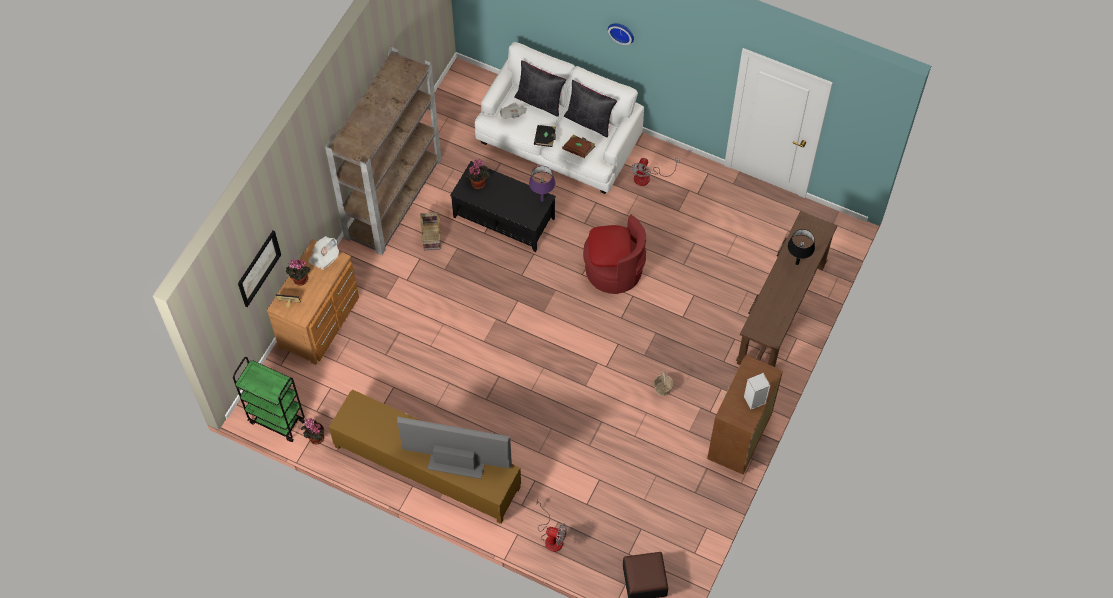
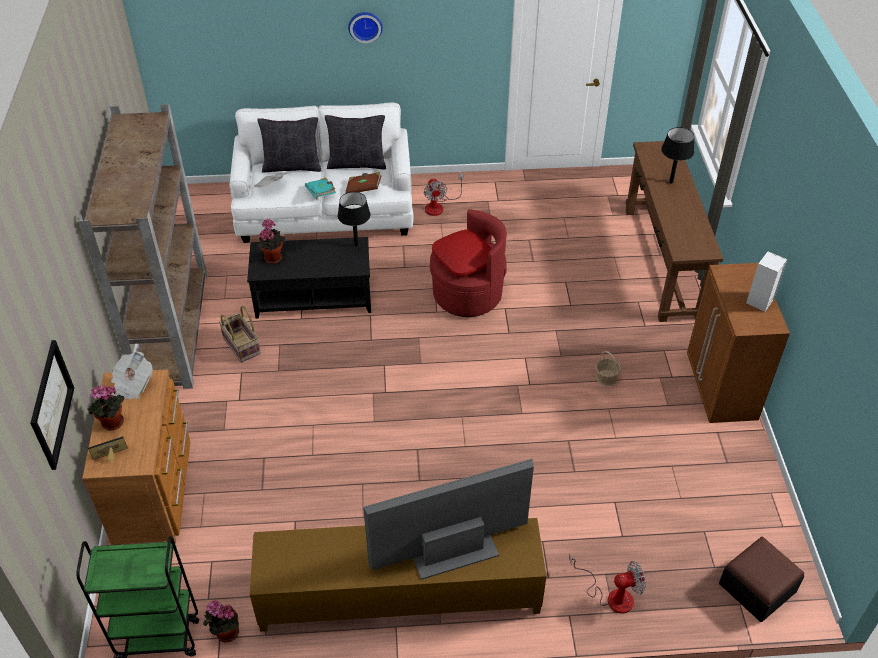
camera: 30 degrees left, 15 degrees down
purple table lamp [529,166,555,202] -> black table lamp [338,192,371,247]
black book [534,125,556,147] -> turquoise book [305,178,336,198]

